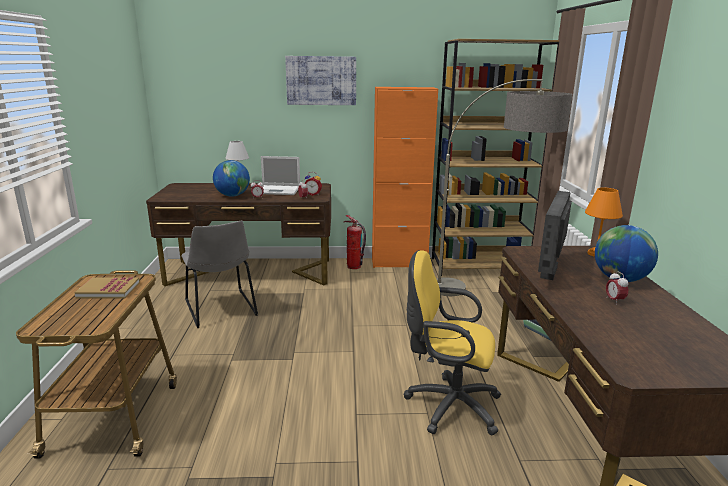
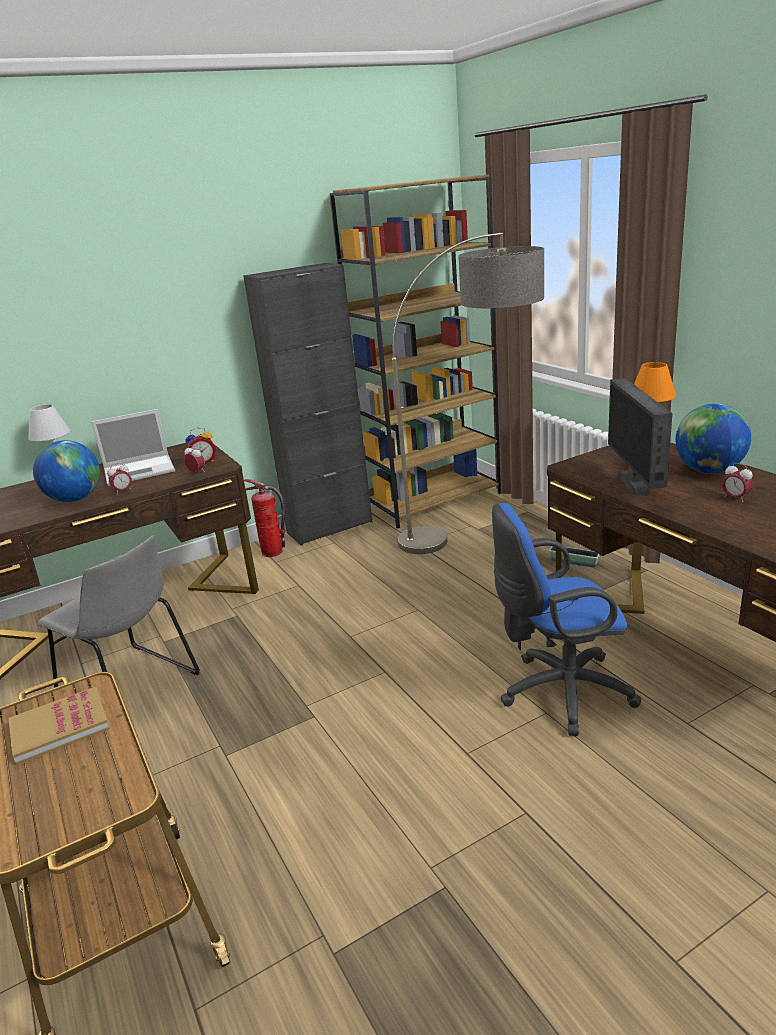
camera: 25 degrees left, 5 degrees up
picture [285,56,356,105] -> none
orange cabinet [372,87,438,268] -> black cabinet [243,263,372,545]
yellow office chair [403,250,501,436] -> blue office chair [492,503,641,736]

